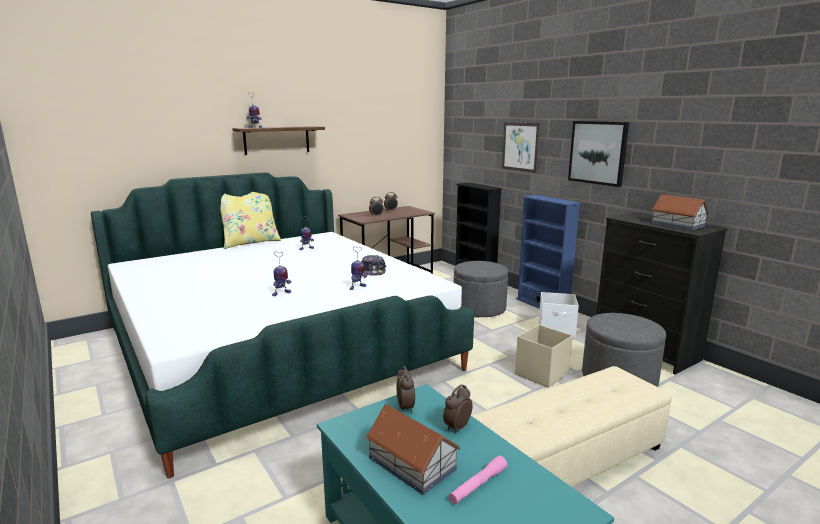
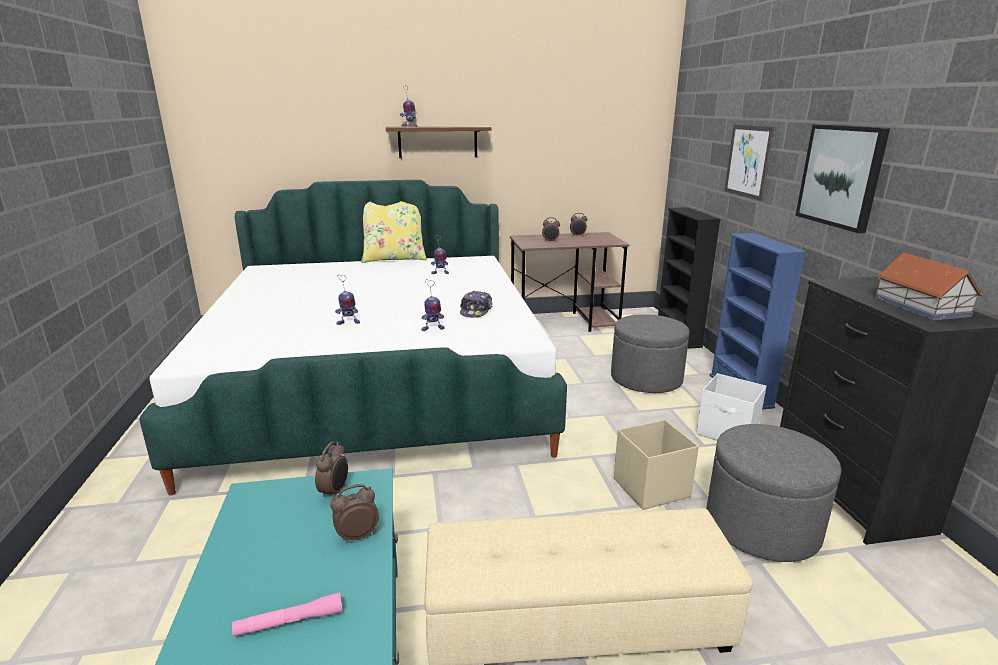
camera: 25 degrees right, 5 degrees up
toy house [366,404,461,495] -> none

